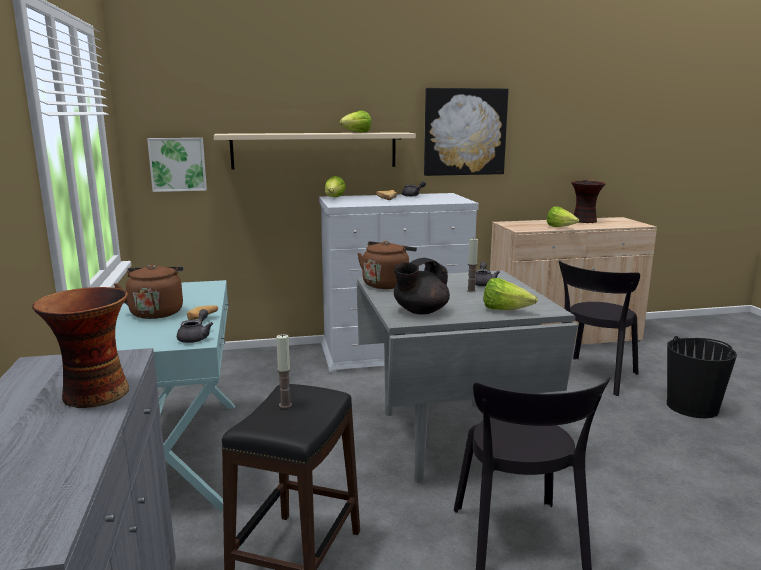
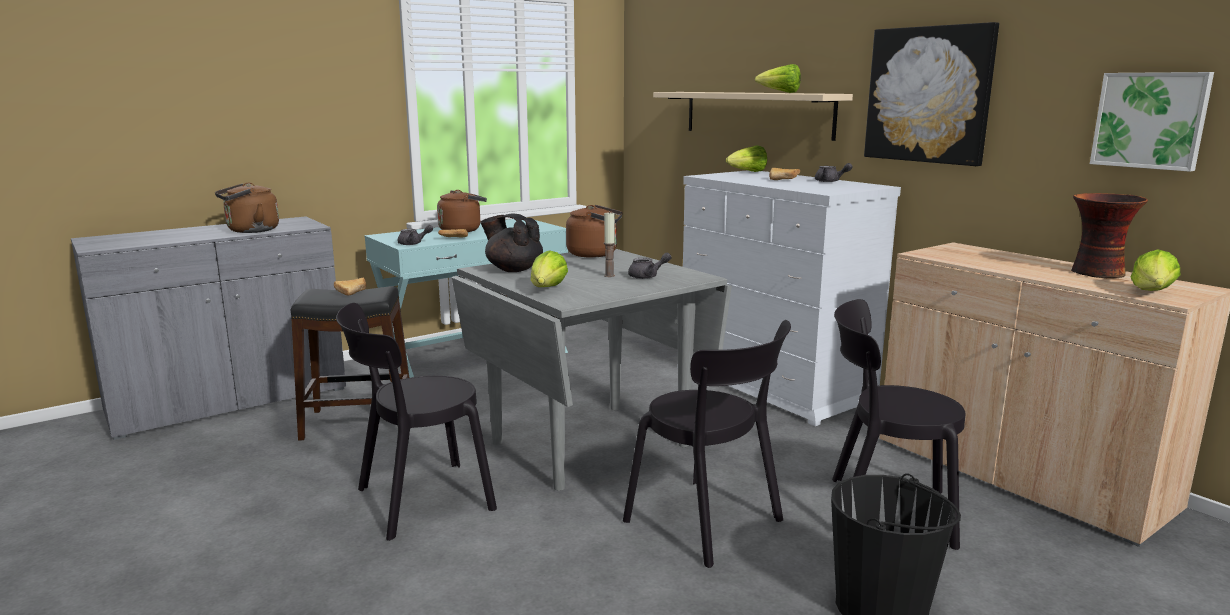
camera: 65 degrees right, 0 degrees up
vase [32,287,129,408] -> brown kettle [215,182,279,233]
picture [147,138,207,192] -> picture moved to [1090,72,1214,172]
candle [276,334,292,408] -> bread [334,278,366,295]
lettuce [547,206,579,227] -> lettuce moved to [1130,249,1180,291]
none -> black chair [623,320,791,568]

